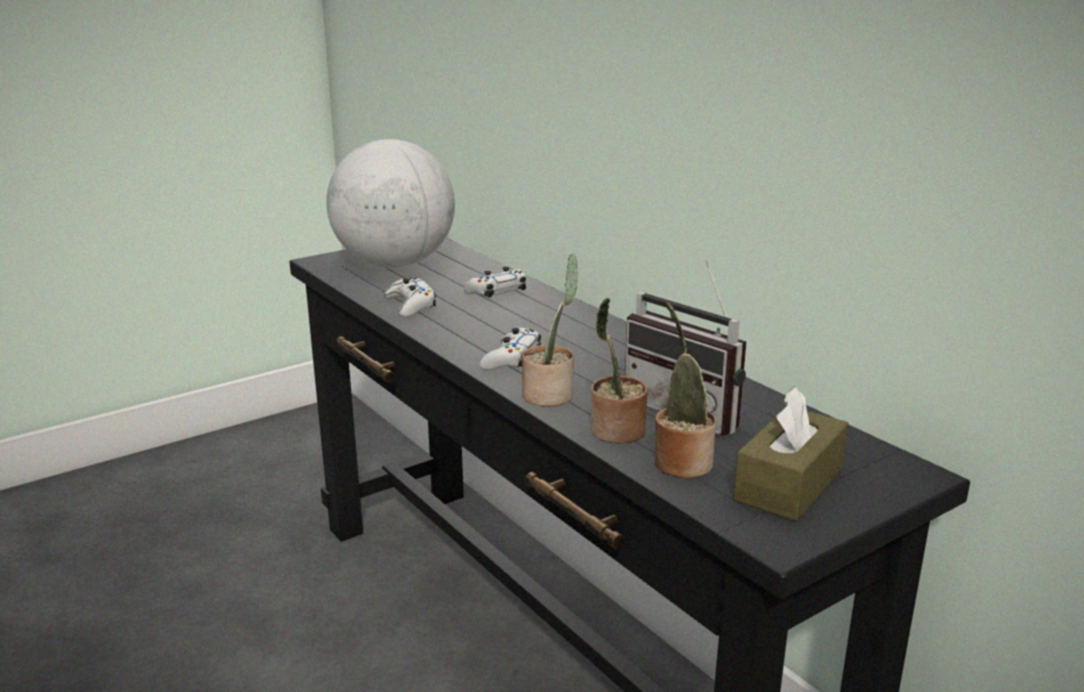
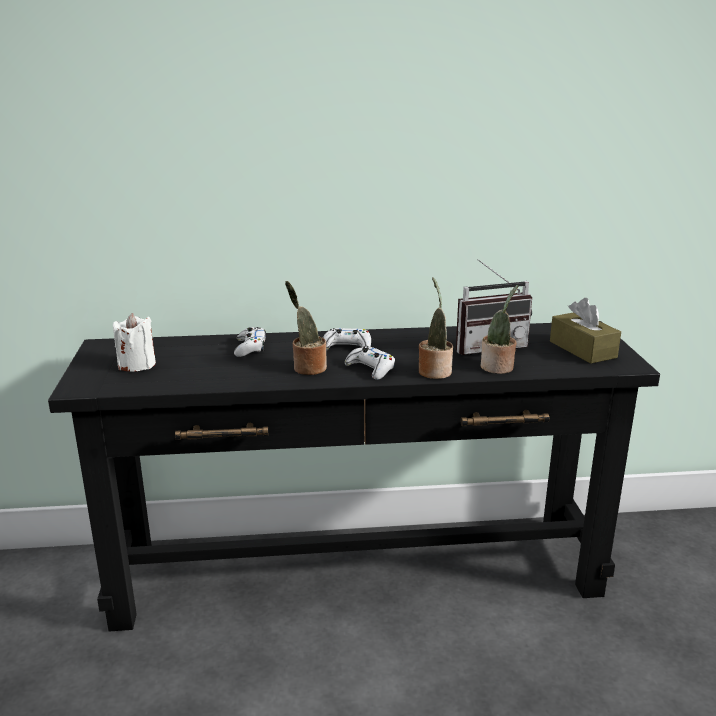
camera: 60 degrees left, 0 degrees up
globe [326,139,455,268] -> white candle [113,313,156,372]
white game controller [384,278,436,317] -> white game controller moved to [323,328,371,351]
potted plant [655,302,716,478] -> potted plant moved to [285,281,327,375]

